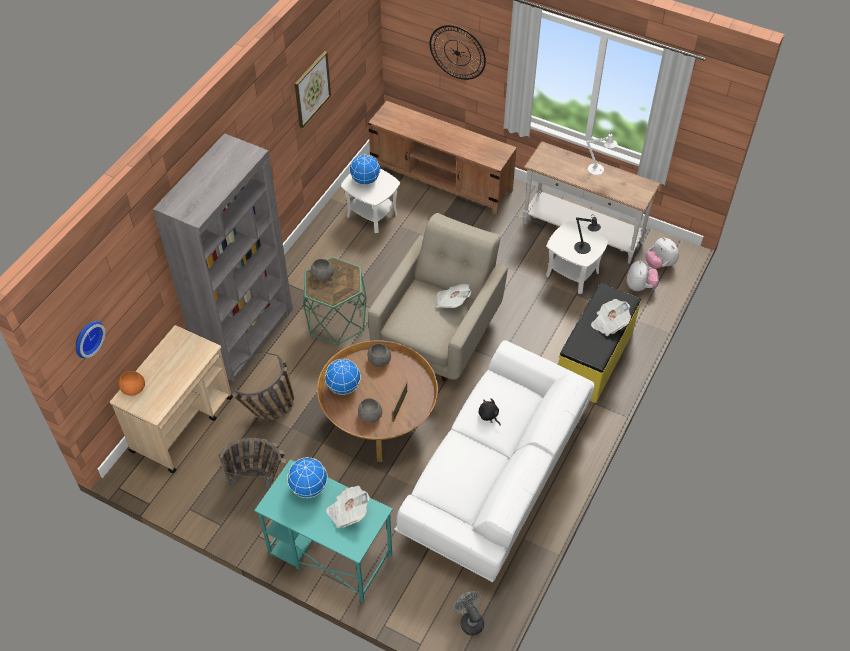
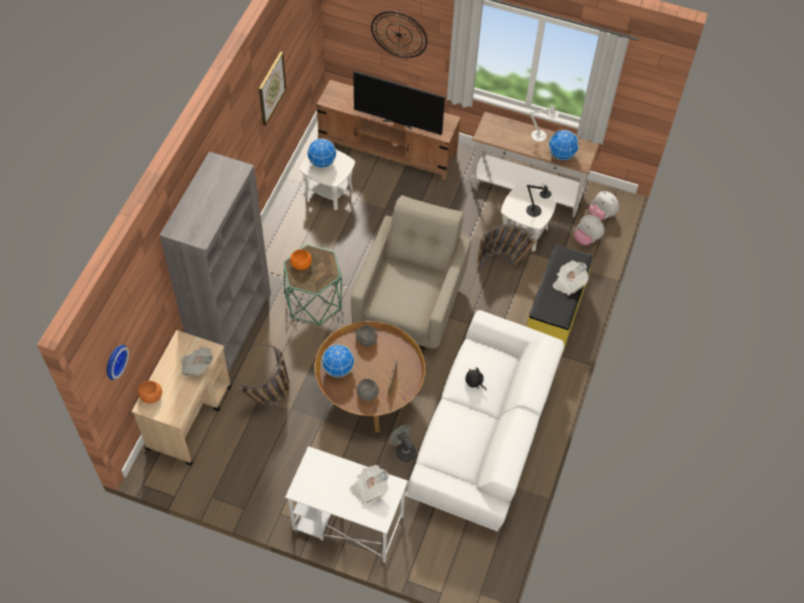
camera: 10 degrees left, 5 degrees up
basket [218,438,286,488] -> basket moved to [477,224,536,268]
turquoise desk [254,459,393,603] -> white desk [285,446,408,563]
globe [287,457,328,498] -> globe moved to [549,130,579,160]
grey bowl [311,259,334,281] -> orange bowl [290,249,312,270]
newspaper [437,284,471,308] -> newspaper moved to [181,347,213,376]
grey fan [453,591,484,636] -> grey fan moved to [390,425,416,462]
plush toy [627,260,659,291] -> plush toy turned 135 degrees clockwise [574,215,605,245]
none -> television [353,71,445,135]

